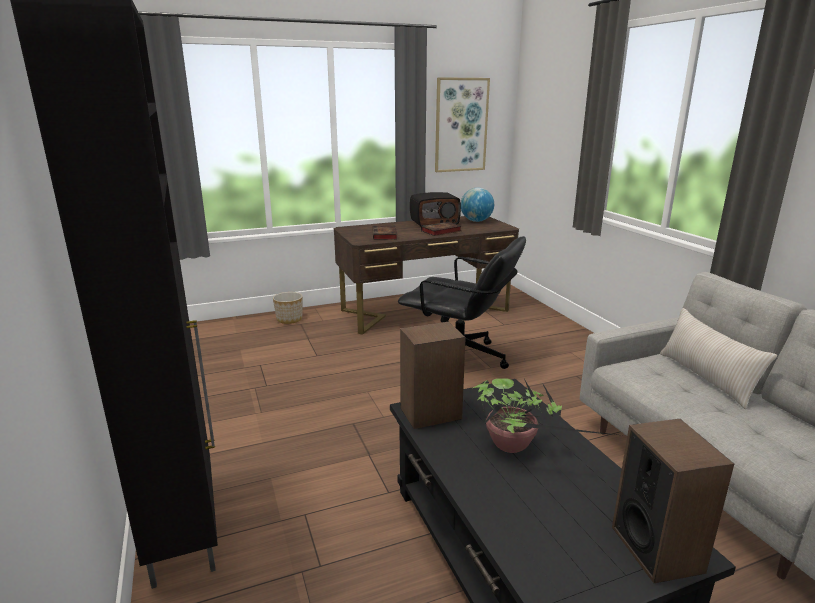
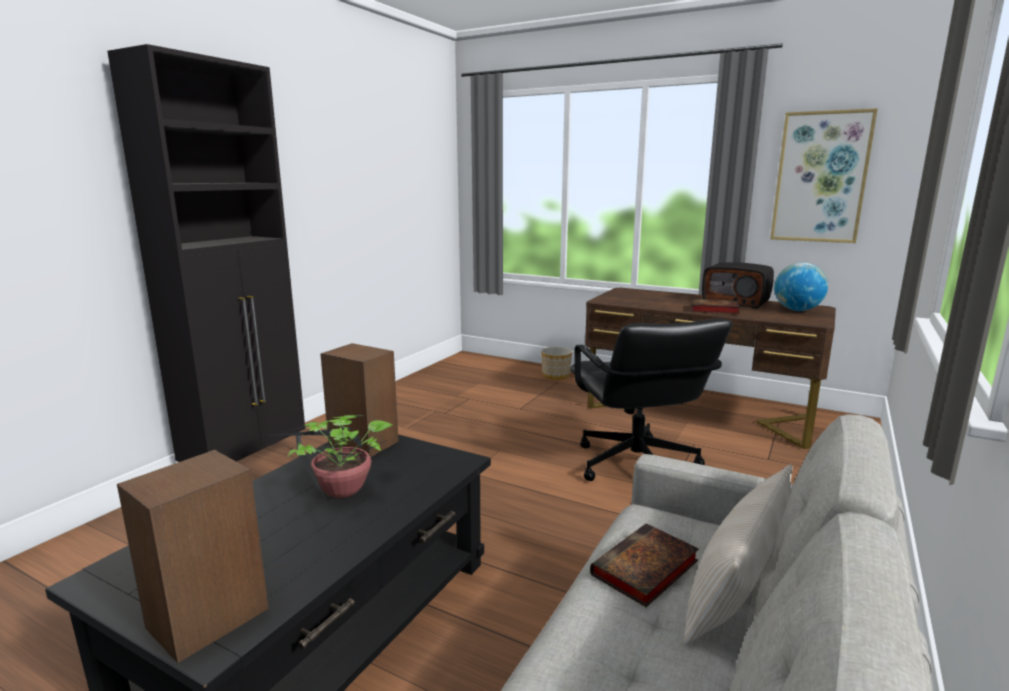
camera: 50 degrees right, 5 degrees down
book [372,226,397,240] -> book moved to [590,523,699,607]

